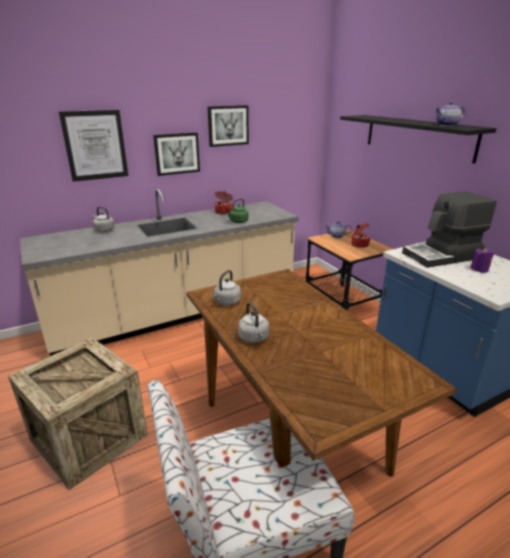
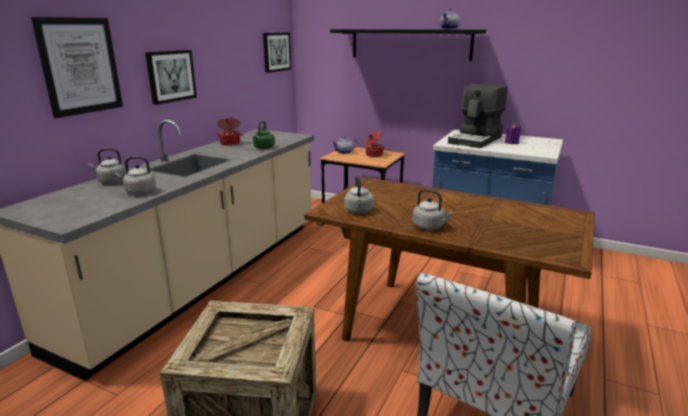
camera: 35 degrees left, 5 degrees down
picture [208,105,249,147] -> picture moved to [263,32,291,73]
none -> grey kettle [115,156,156,194]

